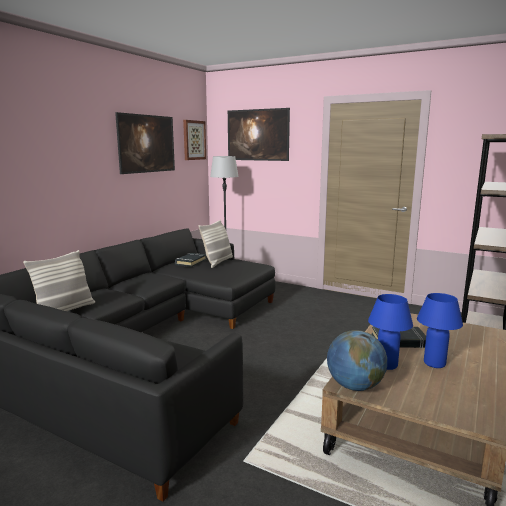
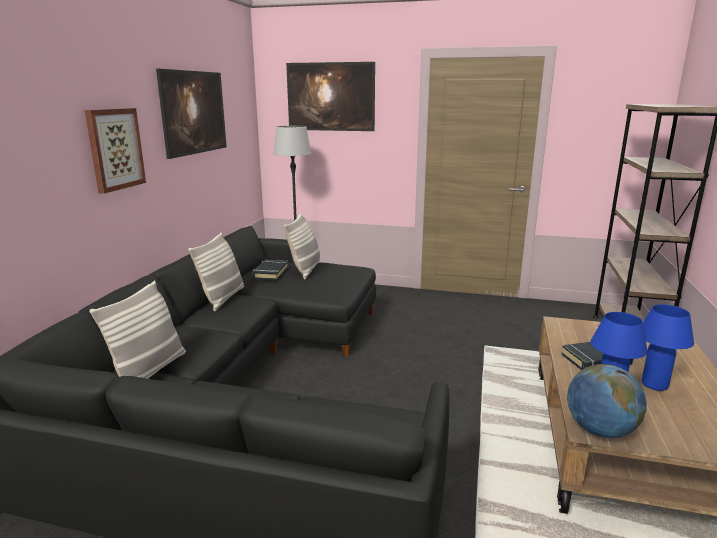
camera: 15 degrees left, 5 degrees up
picture [183,120,206,160] -> picture moved to [85,108,146,194]
none -> pillow [188,233,244,312]

